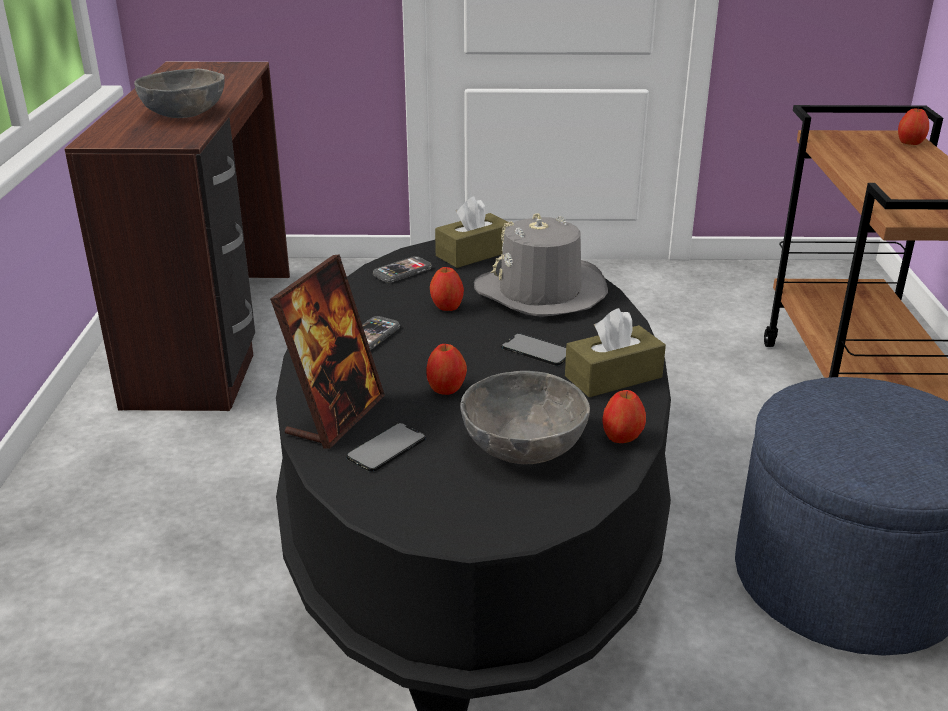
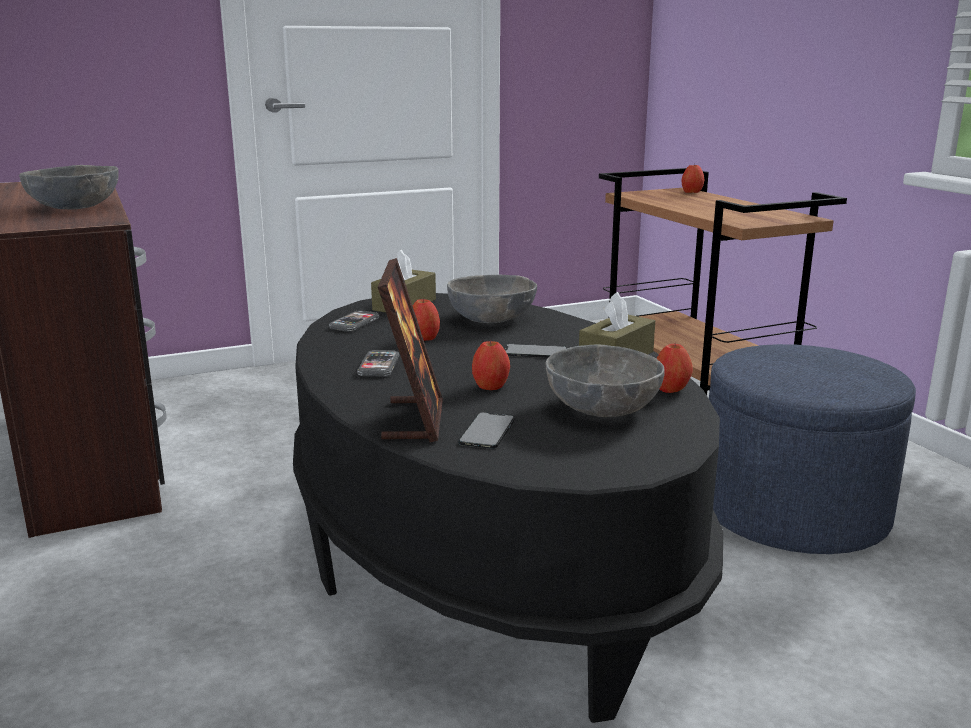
camera: 25 degrees left, 10 degrees down
grey hat [474,213,608,317] -> grey bowl [447,275,537,323]

